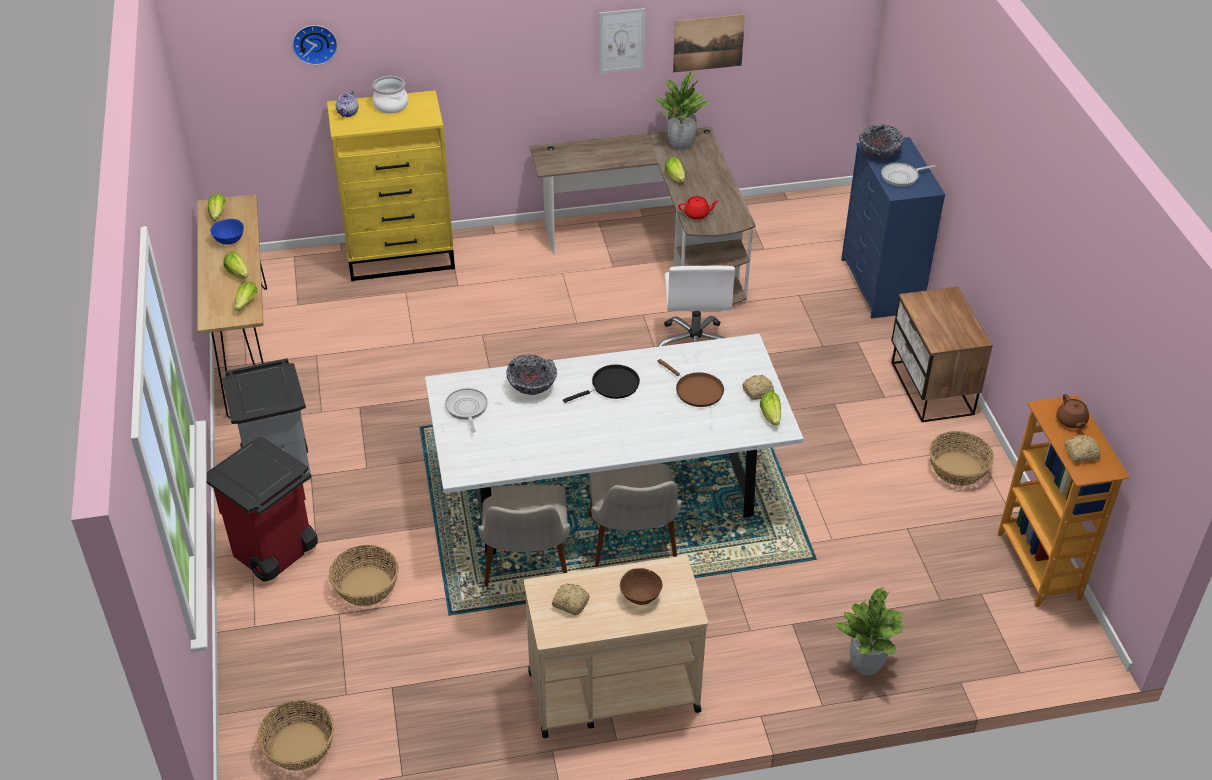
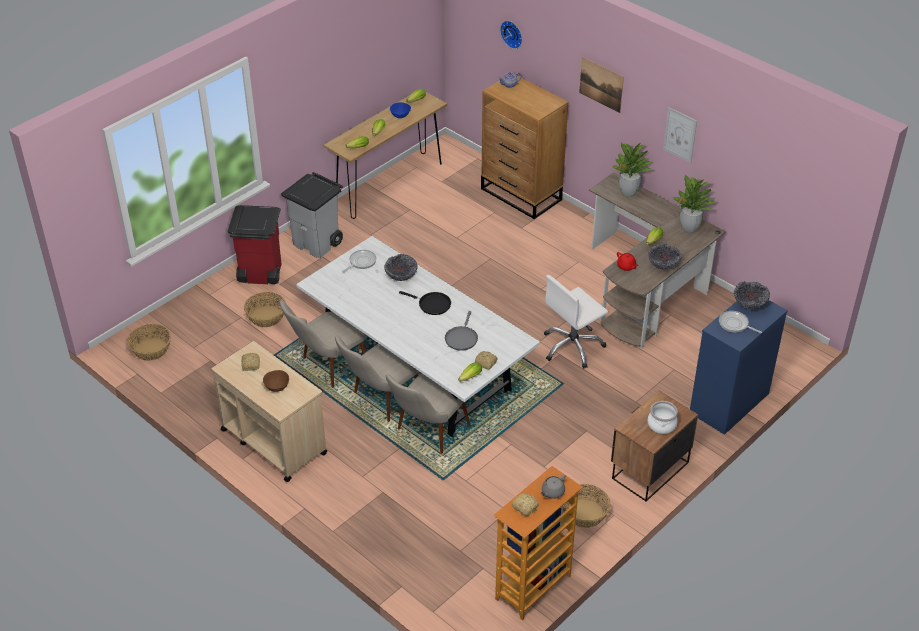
camera: 55 degrees right, 0 degrees up
yellow dresser [327,90,455,281] -> brown dresser [481,76,568,219]
cooking pot [372,76,408,114] -> cooking pot moved to [648,401,678,434]
brown frying pan [658,359,724,407] -> grey frying pan [445,311,478,351]
picture [673,14,745,73] -> picture moved to [579,57,624,113]
potted plant [835,588,905,676] -> potted plant moved to [612,143,652,197]
brown teapot [1057,394,1089,428] -> grey teapot [540,475,566,499]
none -> beige chair [386,373,470,454]
none -> bowl [648,243,682,270]

